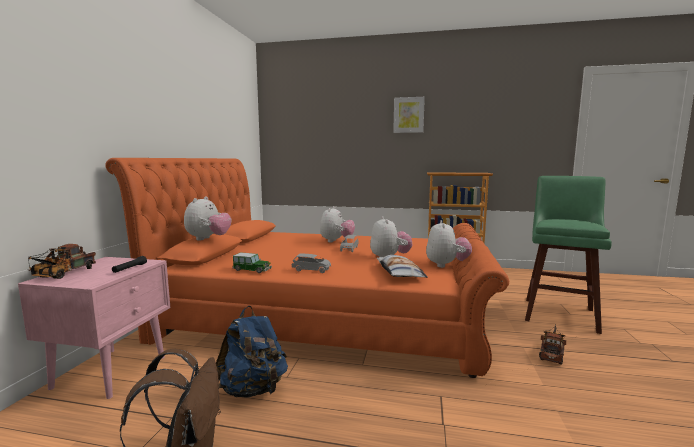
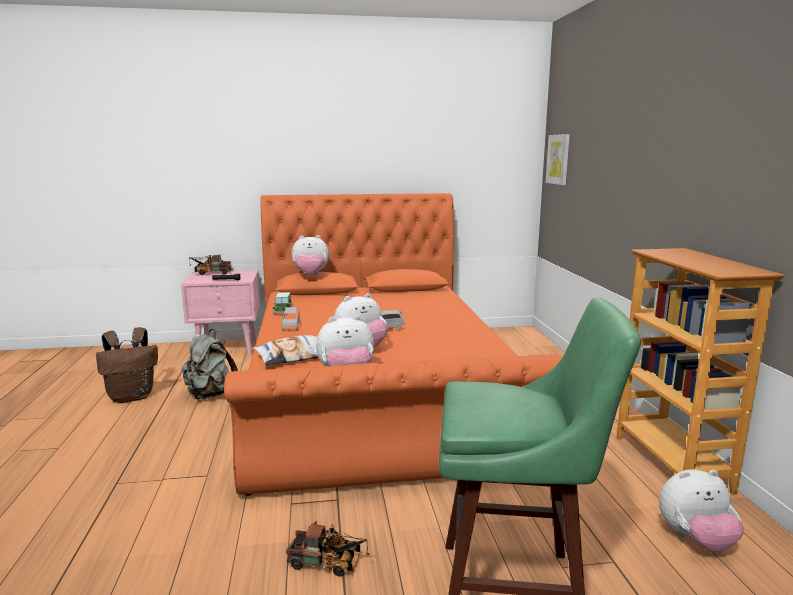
camera: 70 degrees right, 5 degrees up
blue backpack [216,306,288,398] -> grey backpack [181,329,238,399]
plush toy [320,206,355,243] -> plush toy moved to [659,469,744,553]
picture [393,97,425,133] -> picture moved to [546,134,570,185]

